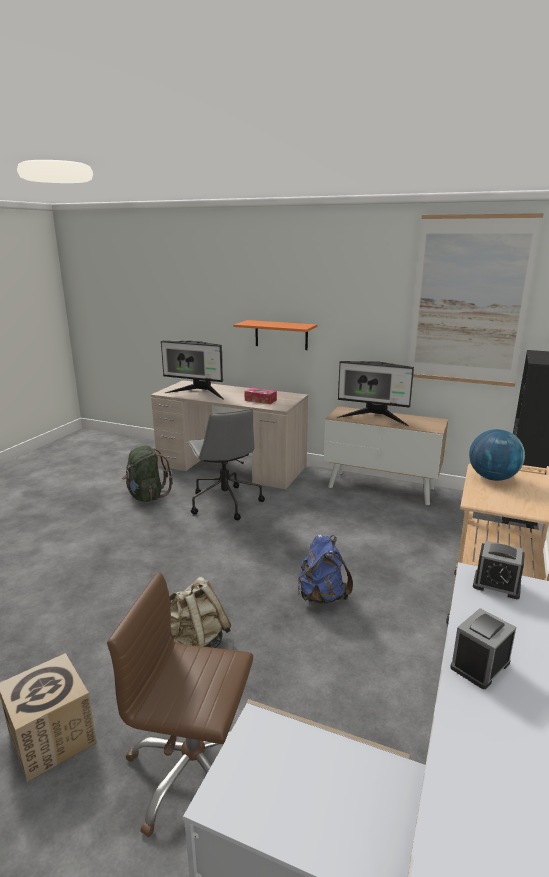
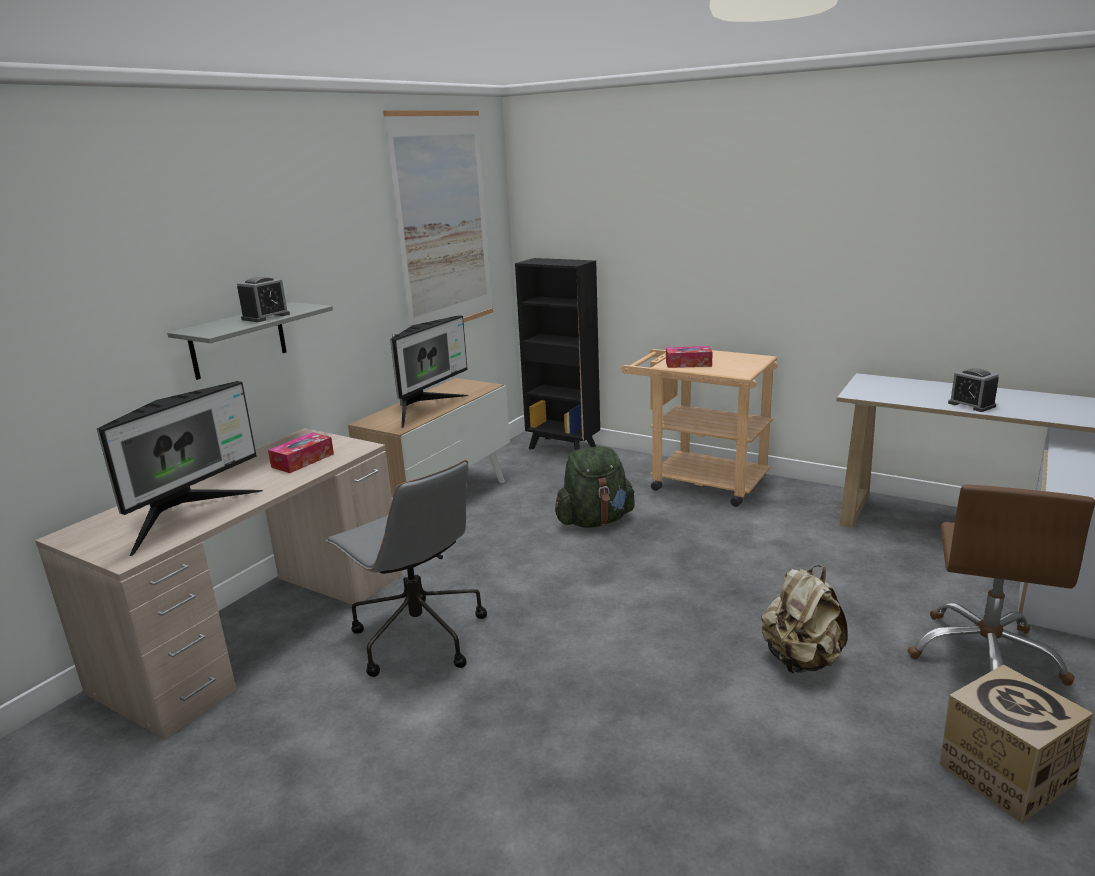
camera: 80 degrees left, 0 degrees up
green backpack [122,446,173,502] -> green backpack moved to [555,446,635,528]
grey office chair [187,409,265,520] -> grey office chair turned 60 degrees clockwise [325,460,487,677]
orange shelf [233,320,317,350] -> grey shelf [167,302,333,380]
blue backpack [298,535,353,604] -> none
globe [469,429,525,481] -> tissue box [666,346,713,368]
alarm clock [473,541,525,599] -> alarm clock moved to [237,277,290,322]

